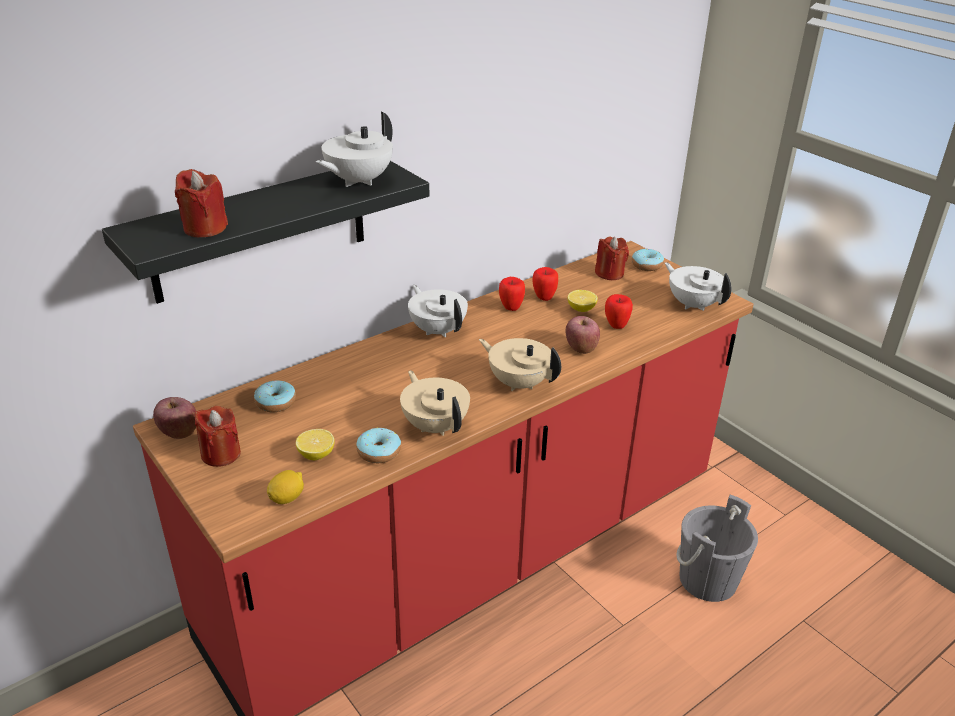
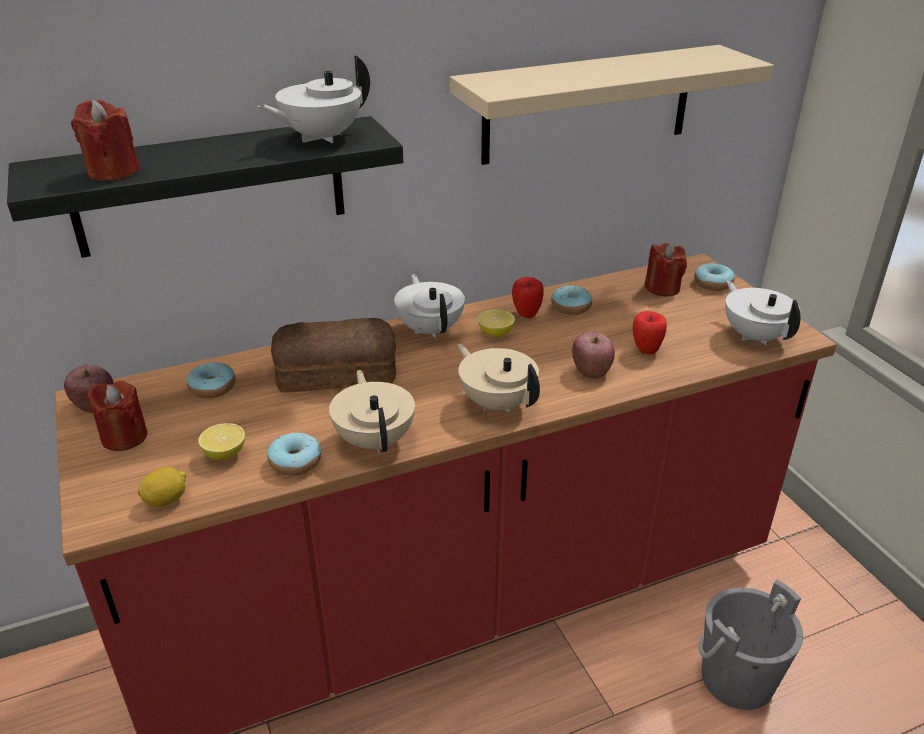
camera: 15 degrees right, 0 degrees up
apple [533,267,558,301] -> donut [551,285,592,315]
lemon [567,290,598,312] -> lemon moved to [478,309,515,337]
none -> bread [271,318,396,393]
none -> beige shelf [450,45,774,165]

